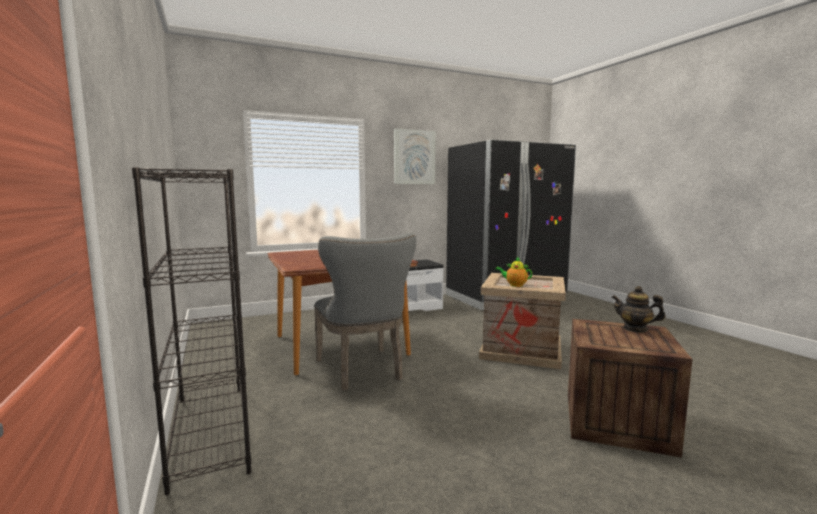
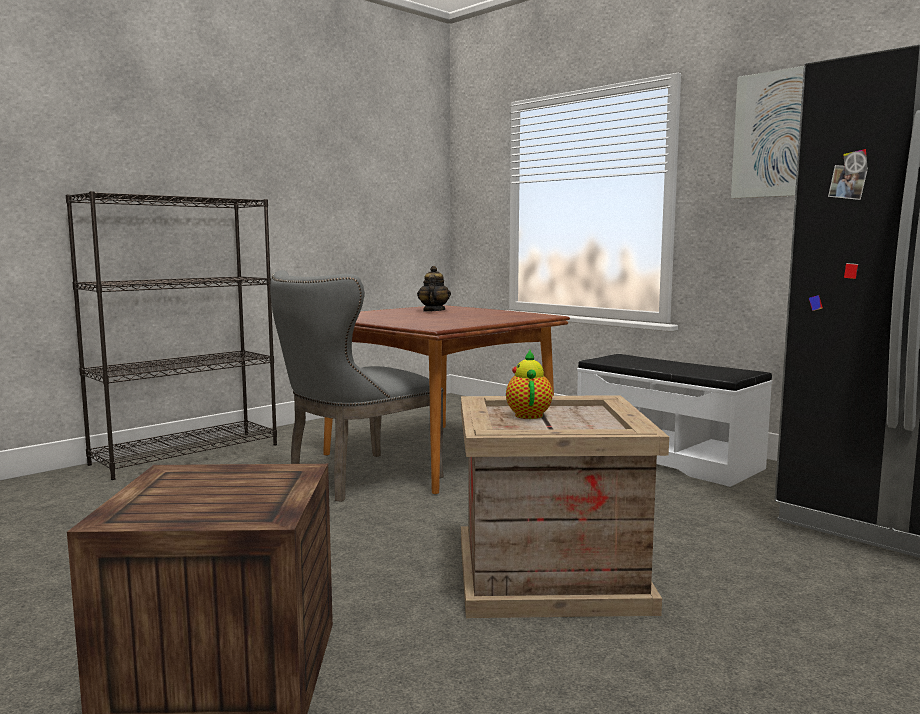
camera: 70 degrees right, 0 degrees up
teapot [611,286,665,333] -> teapot moved to [417,266,451,312]

